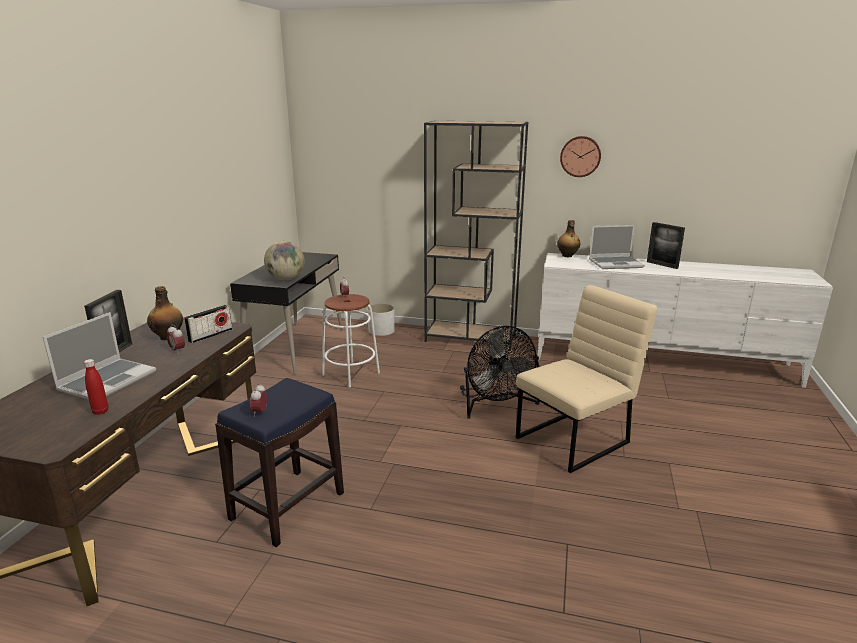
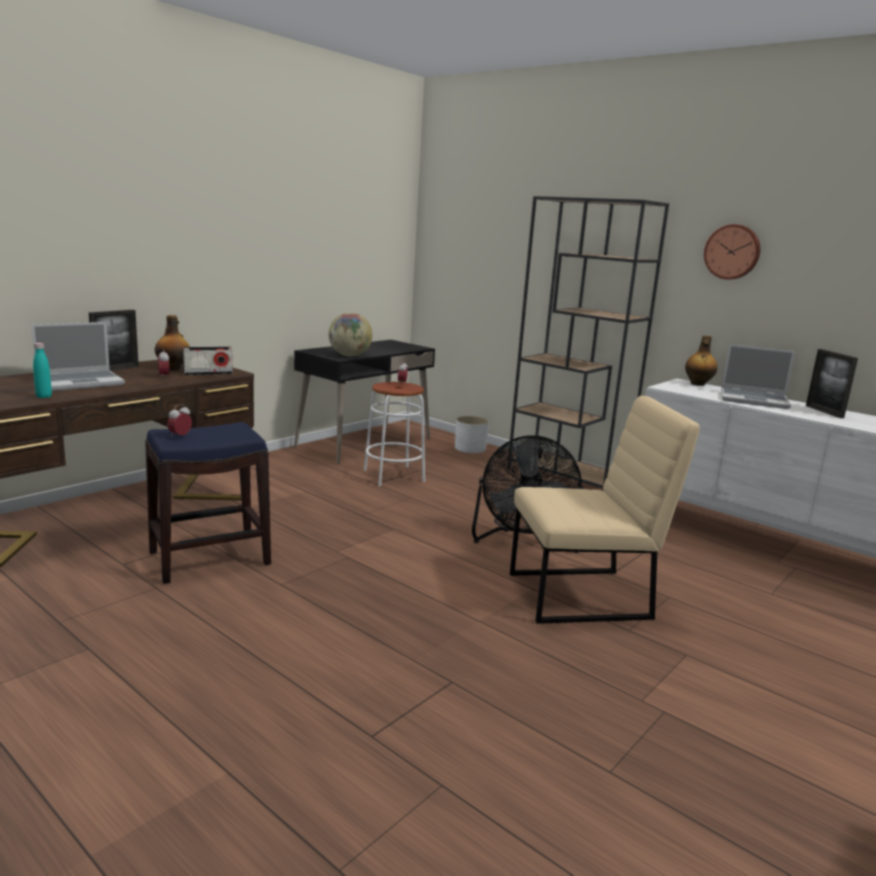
camera: 25 degrees right, 5 degrees down
red bottle [84,359,108,415] -> turquoise bottle [33,343,52,398]

